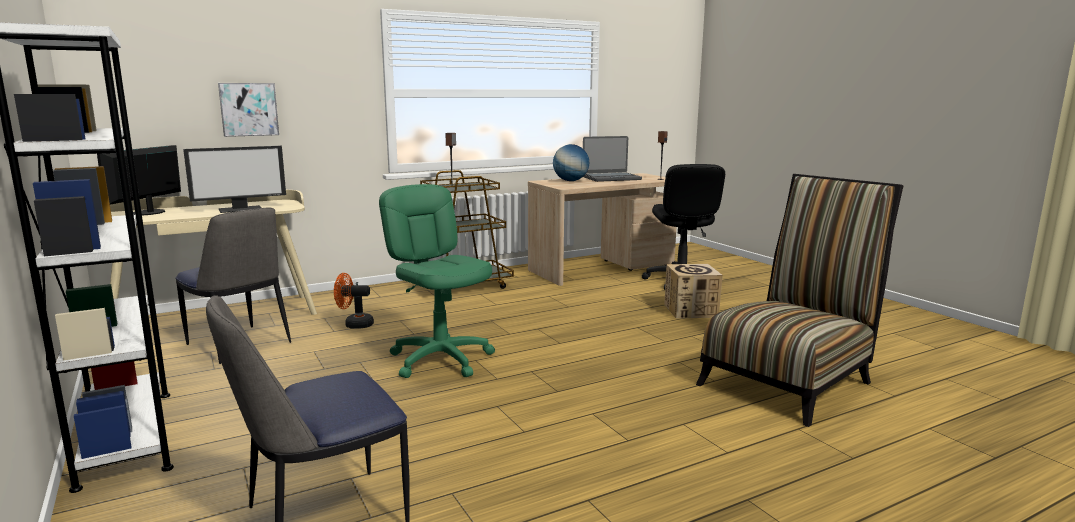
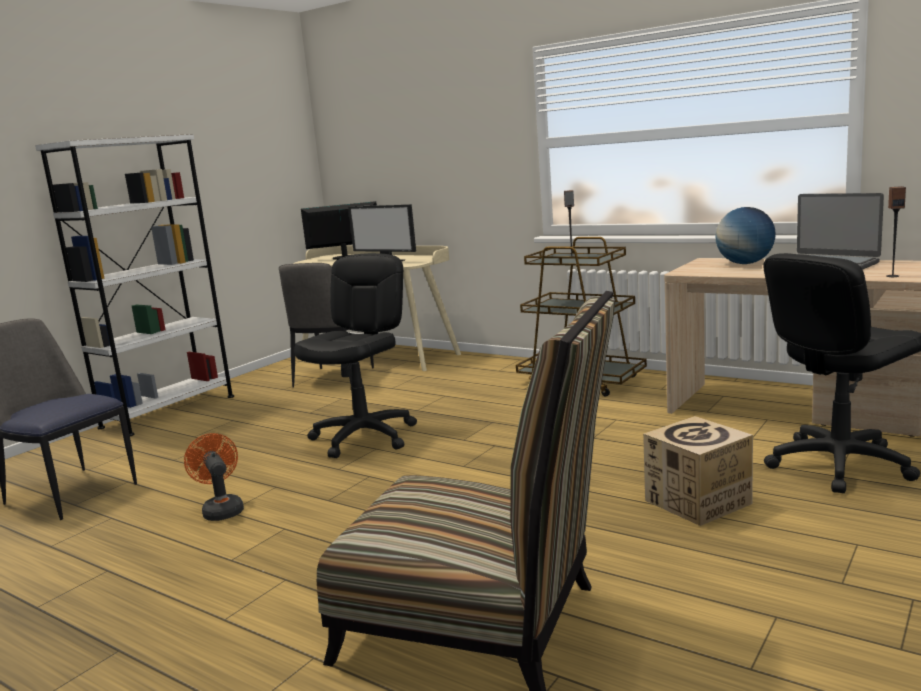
camera: 65 degrees right, 0 degrees up
picture [218,83,279,137] -> none
orange fan [334,273,374,329] -> orange fan moved to [184,433,244,521]
green office chair [379,184,495,378] -> black office chair [294,253,417,458]

